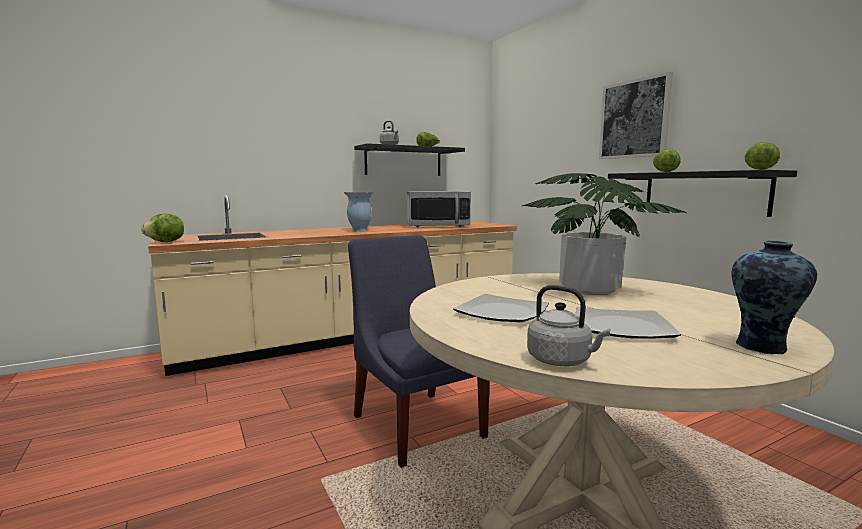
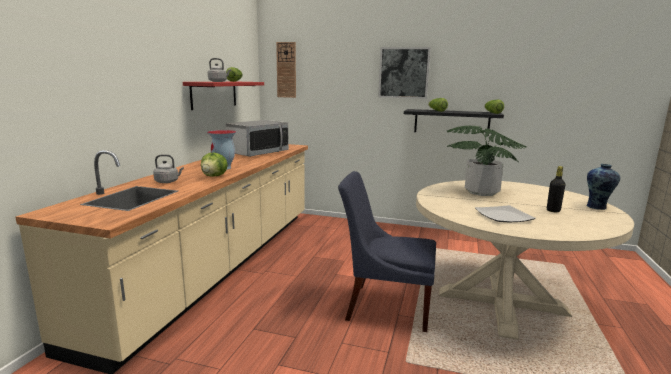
camera: 45 degrees left, 5 degrees up
lettuce [141,214,184,242] -> lettuce moved to [201,153,228,177]
black shelf [354,143,465,176] -> red shelf [183,82,264,110]
grey kettle [527,285,610,366] -> grey kettle moved to [153,154,184,183]
plate [576,307,681,339] -> black bottle [547,166,566,212]
none -> wall clock [276,42,296,98]

